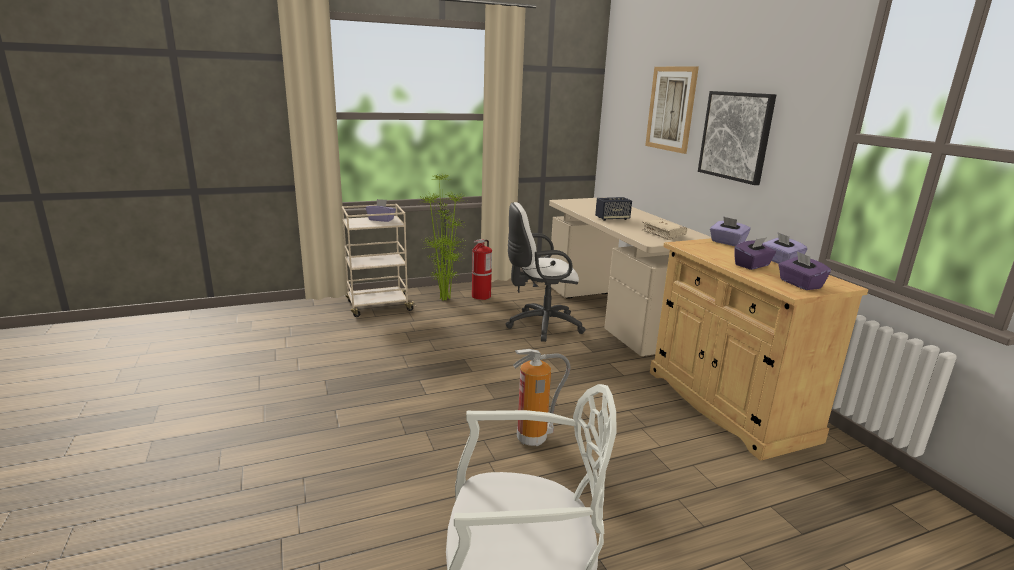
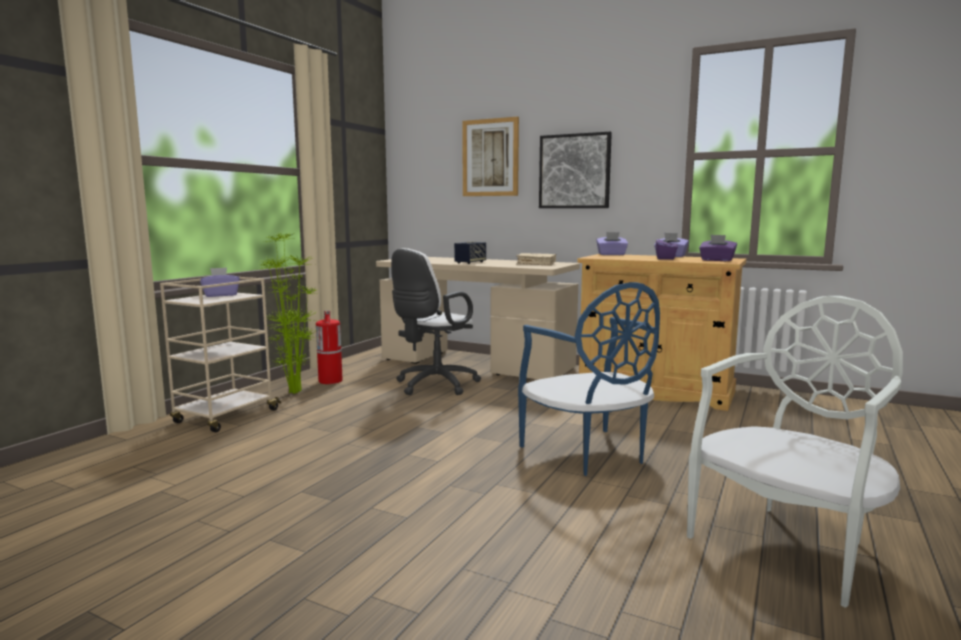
camera: 40 degrees left, 10 degrees down
fire extinguisher [513,349,570,446] -> blue chair [518,282,660,476]

